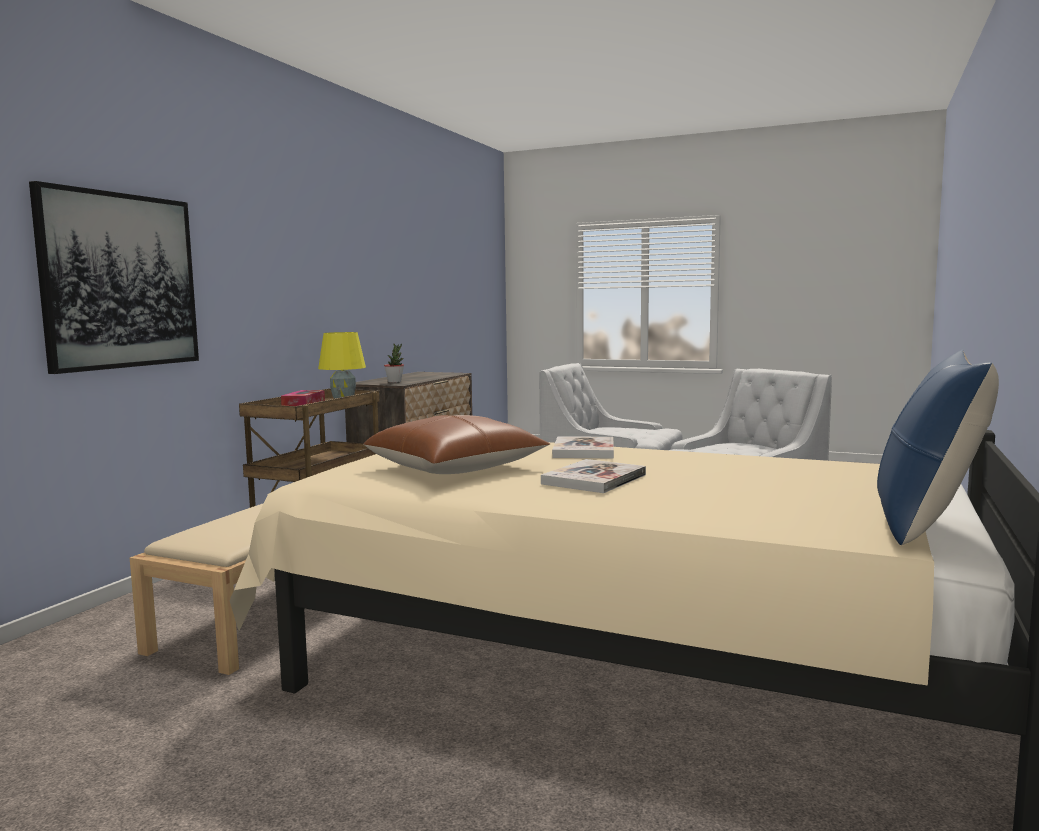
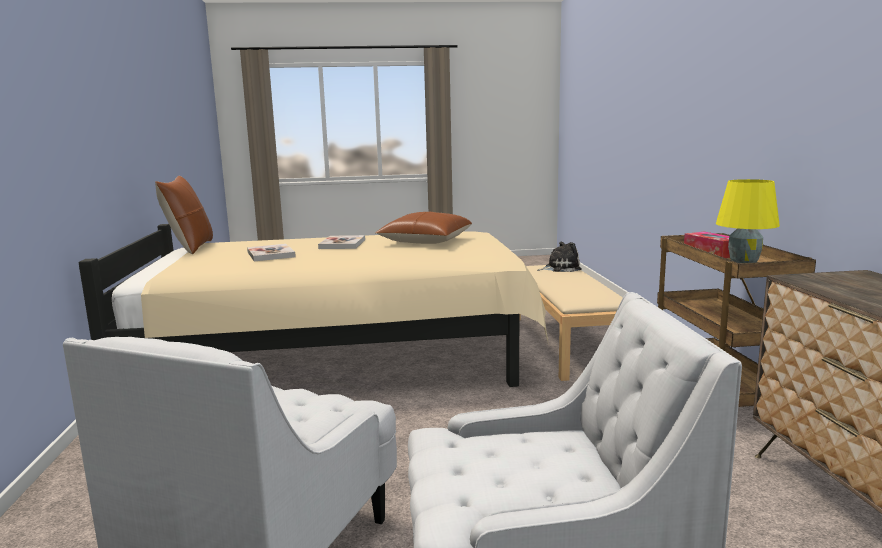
camera: 150 degrees right, 5 degrees up
picture [29,181,199,374] -> none
potted plant [384,343,404,383] -> none
book [552,436,614,458] -> book moved to [247,244,296,261]
blue pillow [877,349,999,545] -> brown pillow [155,176,213,254]
none -> plush toy [537,241,582,272]

